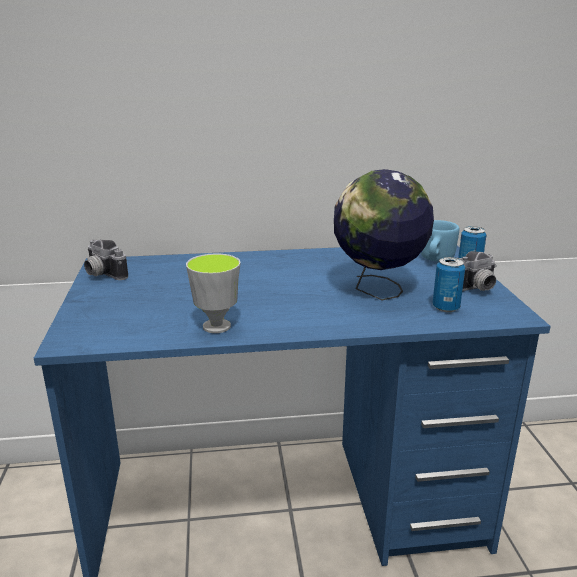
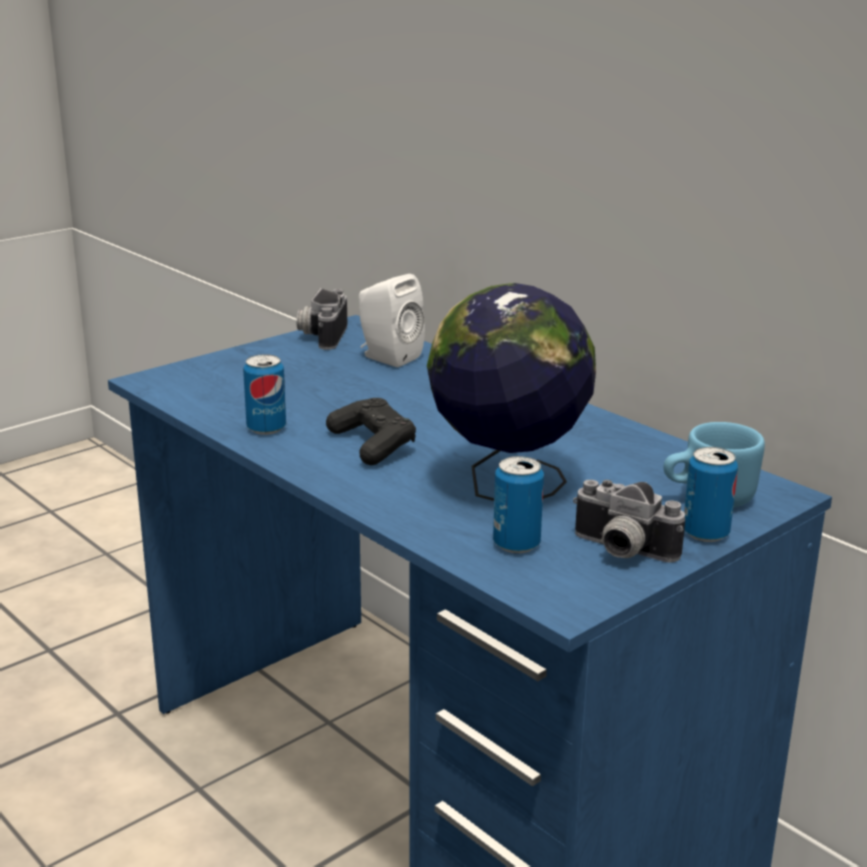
camera: 55 degrees right, 0 degrees up
cup [186,253,241,333] -> can [243,354,286,435]
none -> black game controller [326,398,416,465]
none -> white speaker [359,274,425,367]

